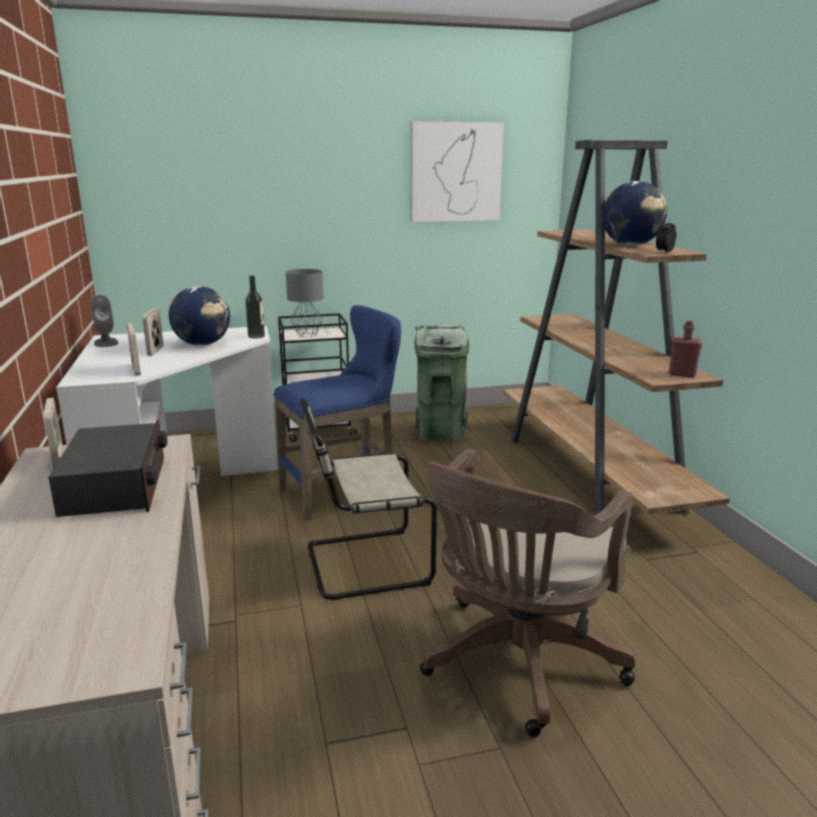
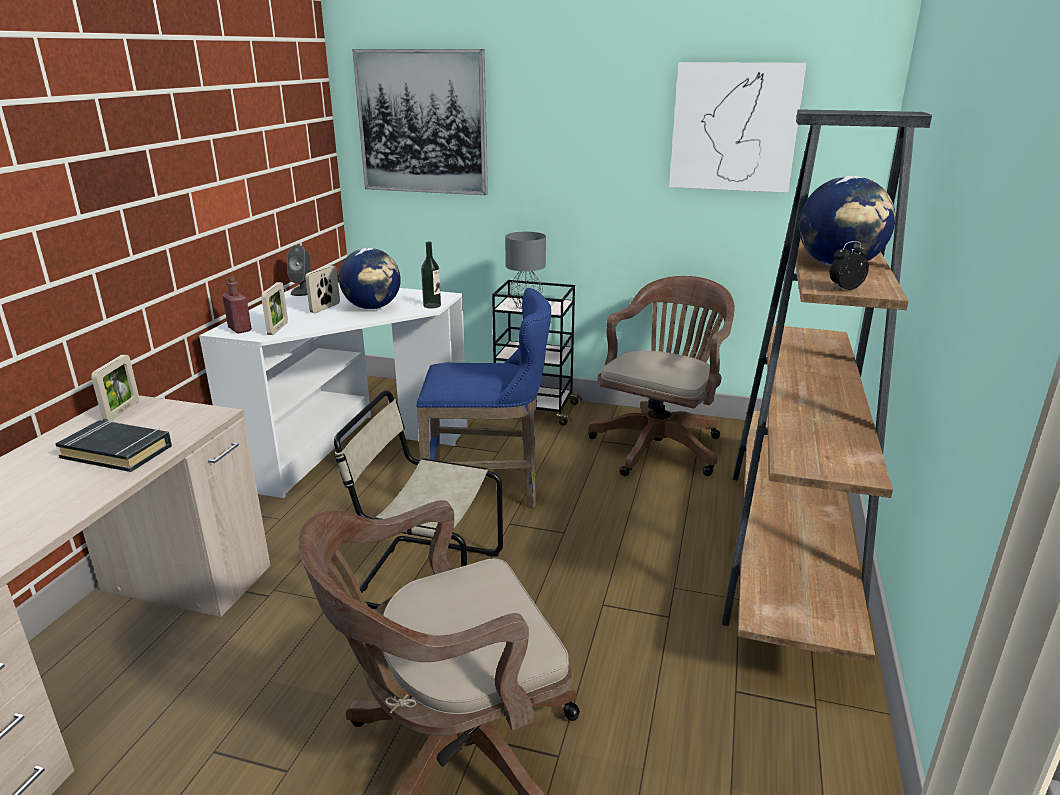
camera: 30 degrees right, 5 degrees up
radio [48,420,168,517] -> black book [55,420,172,472]
green trash can [415,324,469,441] -> brown office chair [588,276,735,476]
red bottle [669,321,703,377] -> red bottle moved to [223,276,252,334]
none -> picture [352,49,488,195]

